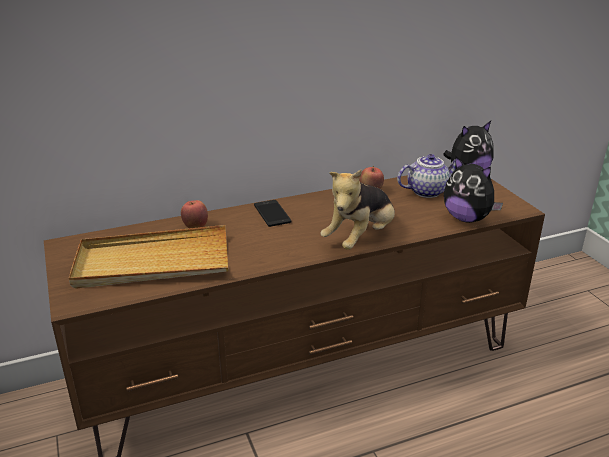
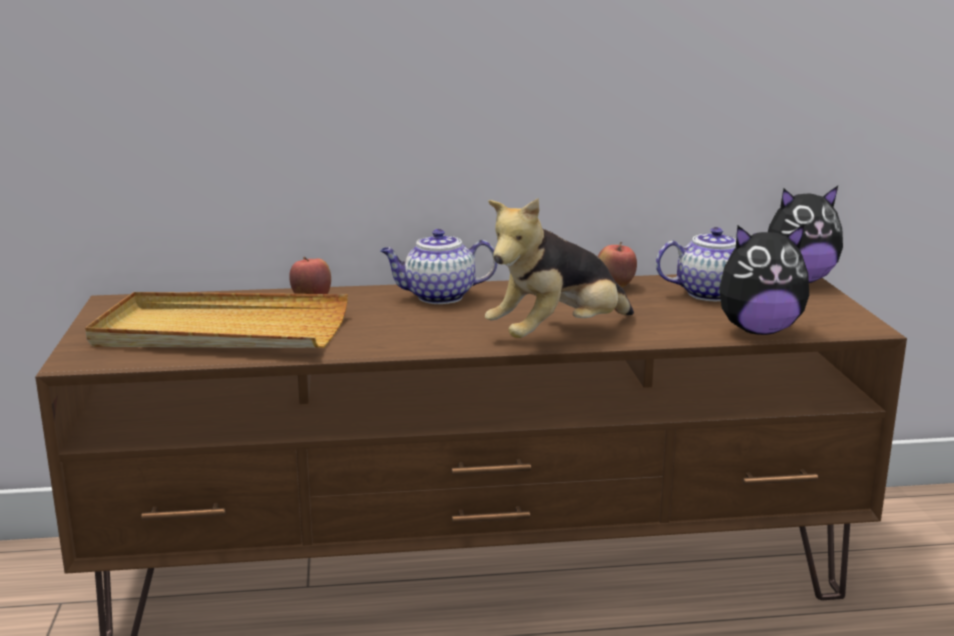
camera: 15 degrees right, 10 degrees down
phone [254,200,291,227] -> teapot [380,229,498,304]
plush toy [444,157,503,223] -> plush toy turned 60 degrees counterclockwise [719,225,809,335]

